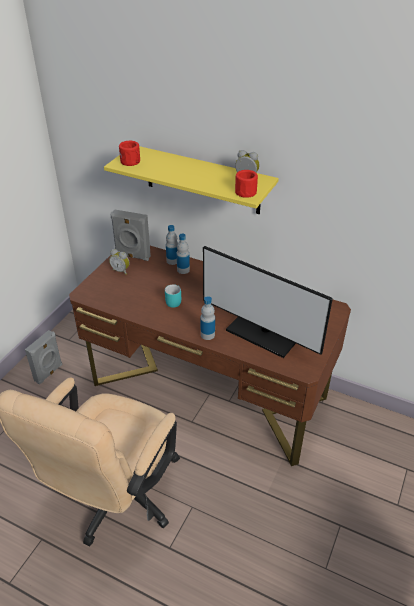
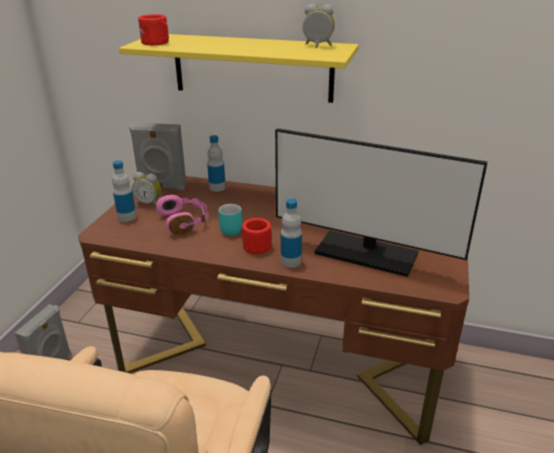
camera: 10 degrees left, 10 degrees down
bottle [176,234,190,274] -> bottle moved to [112,160,136,222]
red mug [235,170,258,198] -> red mug moved to [242,218,271,254]
none -> pink headphones [156,194,209,235]

